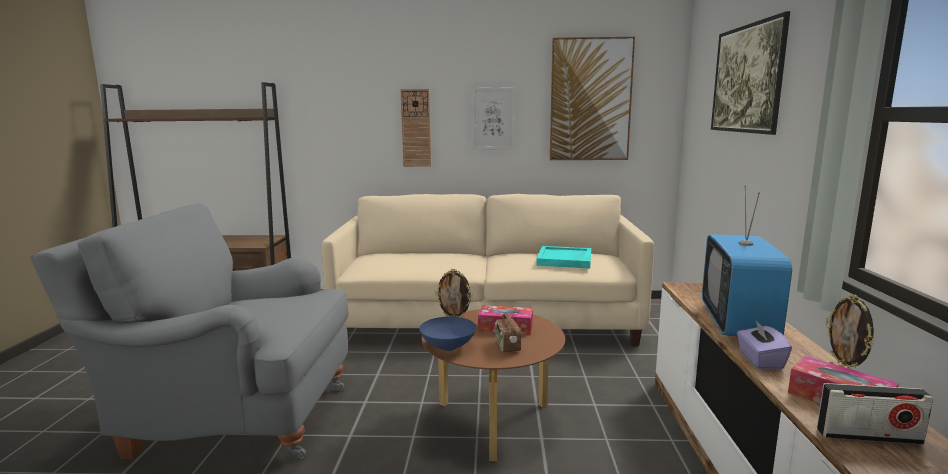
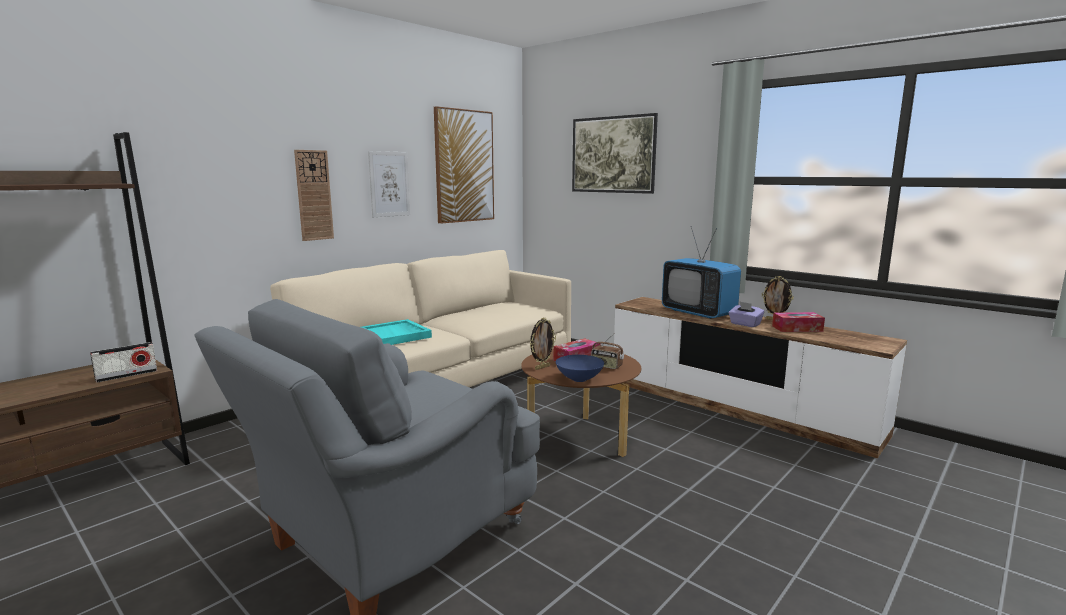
camera: 50 degrees left, 0 degrees up
turquoise tray [536,246,591,269] -> turquoise tray moved to [361,319,432,345]
radio [817,383,934,445] -> radio moved to [90,342,157,382]

